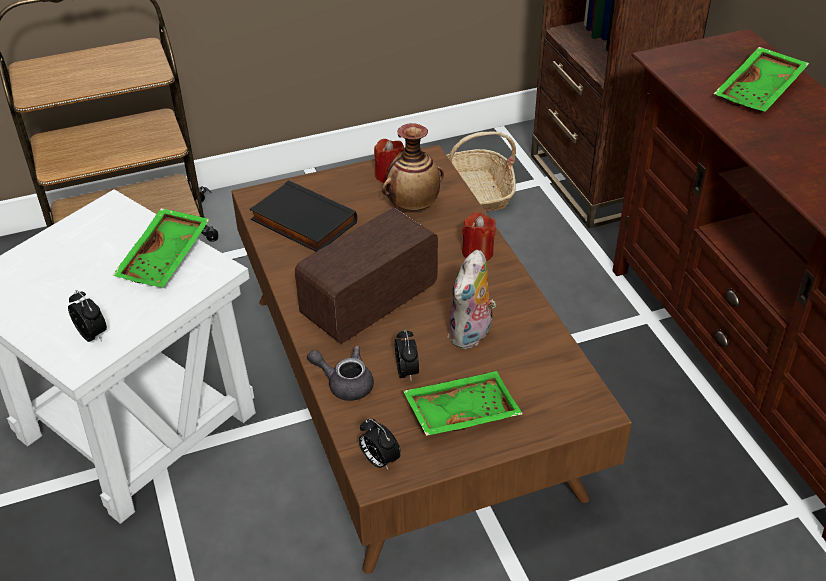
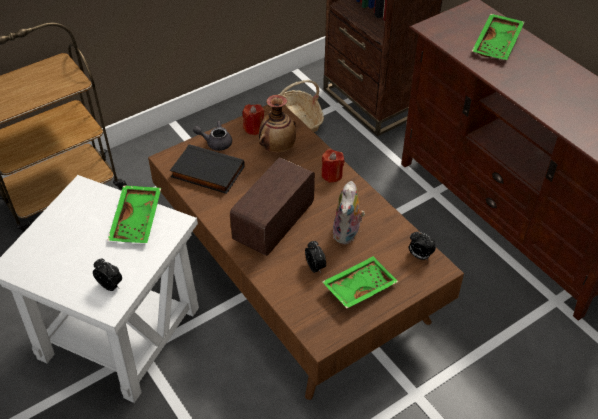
camera: 15 degrees left, 5 degrees up
grey teapot [307,346,374,401] -> grey teapot moved to [193,121,232,151]
alarm clock [359,419,401,471] -> alarm clock moved to [409,232,436,260]

